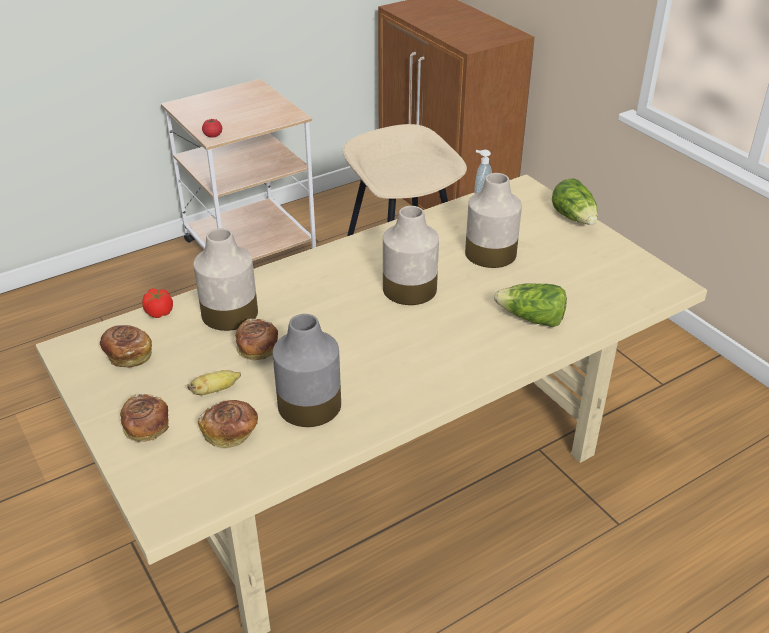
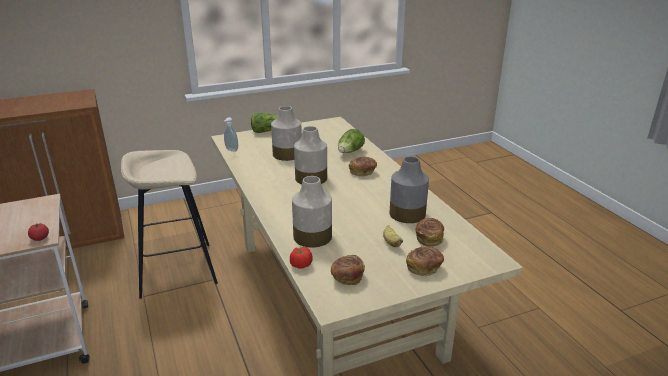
camera: 80 degrees left, 10 degrees down
bread [235,319,278,361] -> bread moved to [349,157,377,176]

